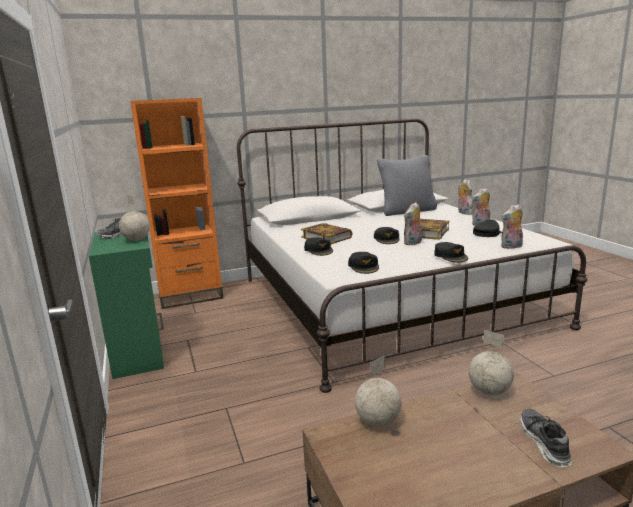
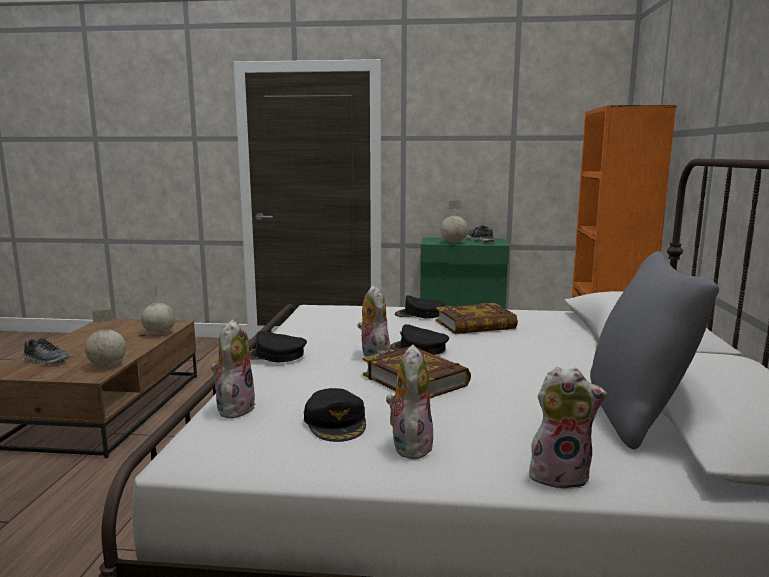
camera: 115 degrees right, 5 degrees down
black cap [348,252,379,274] -> none

